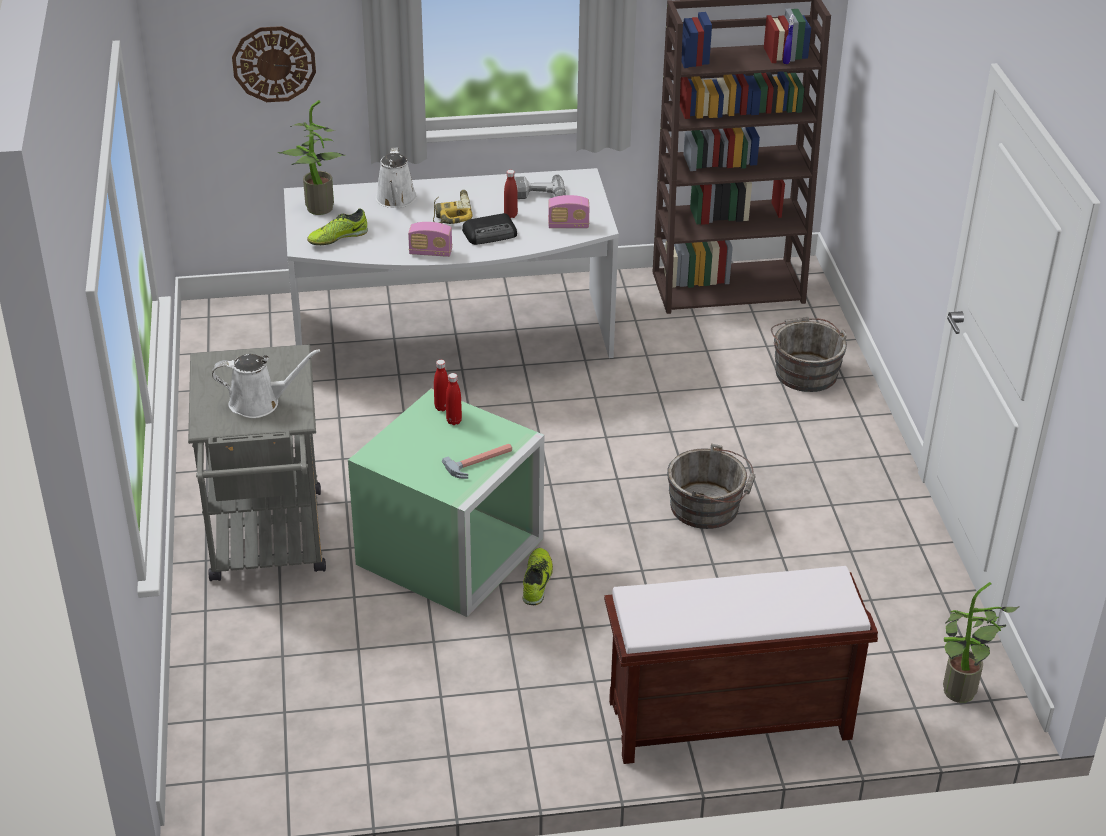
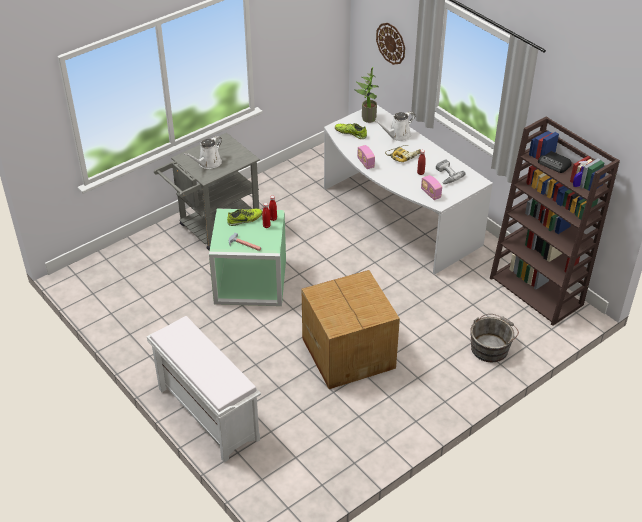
camera: 60 degrees right, 5 degrees up
white watering can [212,349,320,418] -> white watering can turned 75 degrees clockwise [184,136,222,169]
radio [462,213,517,245] -> radio moved to [538,151,572,173]
shoe [523,548,553,605] -> shoe moved to [227,208,262,226]
brown bench [604,566,878,764] -> white bench [147,316,261,462]
grey bucket [667,443,756,529] -> cardboard box [302,270,400,389]
potted plant [943,582,1020,703] -> none

